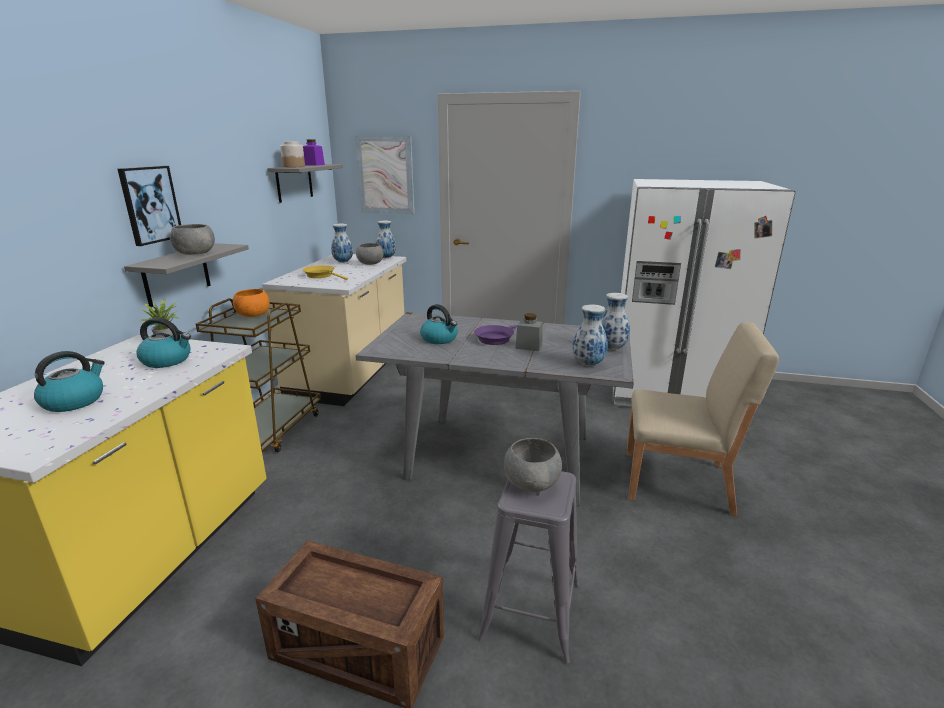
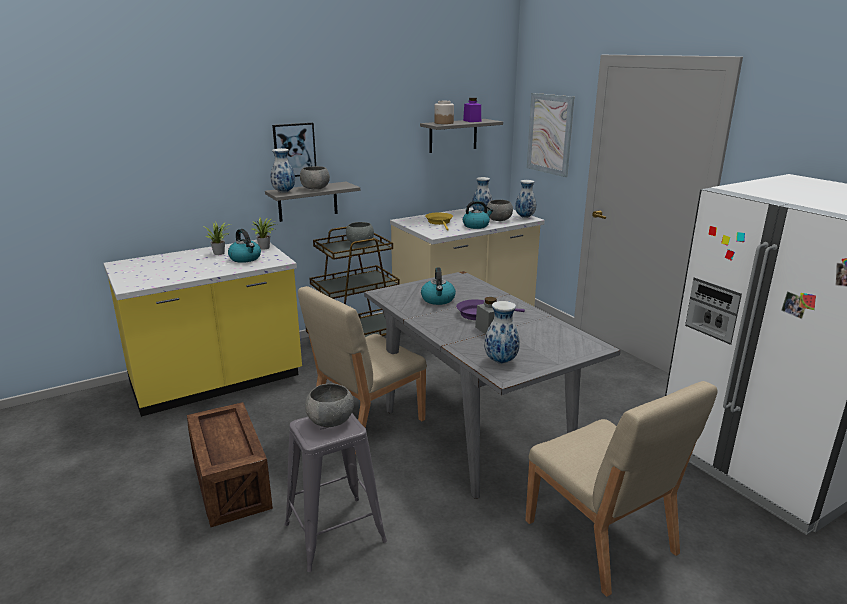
camera: 45 degrees right, 0 degrees up
kettle [34,351,105,412] -> kettle moved to [463,201,493,229]
orange bowl [233,289,270,317] -> grey bowl [346,222,374,245]
vase [602,293,630,350] -> vase moved to [270,148,295,193]
none -> potted plant [203,221,230,255]
none -> beige chair [298,286,427,454]

